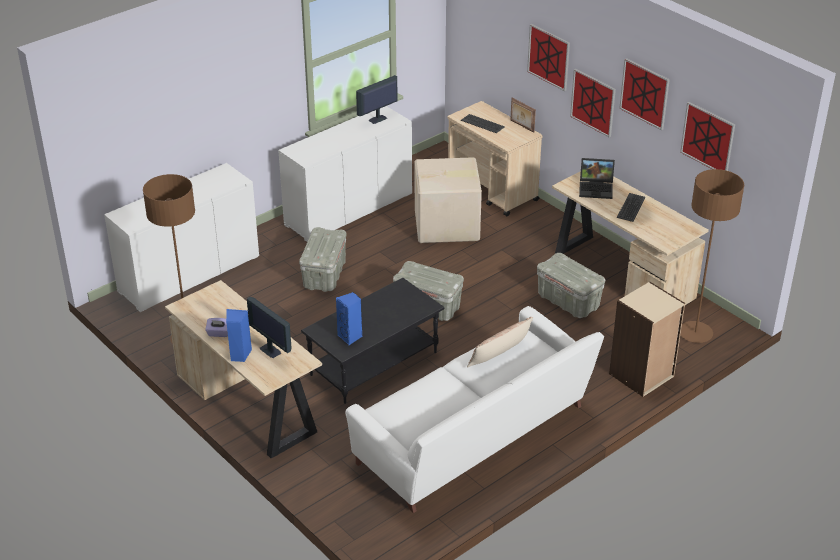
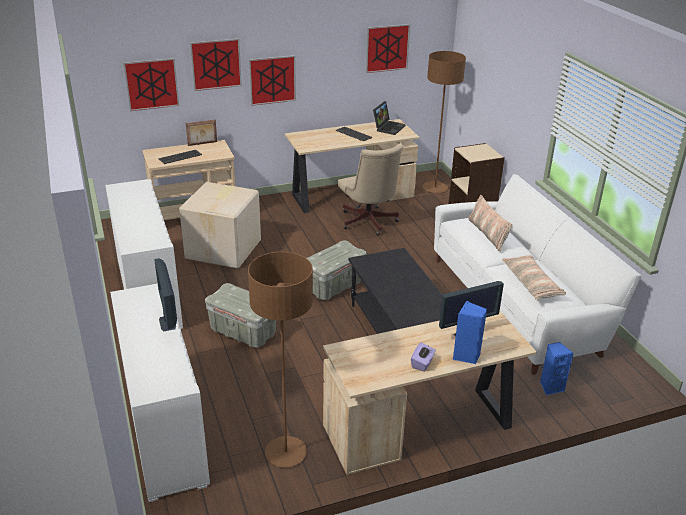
camera: 70 degrees left, 5 degrees down
blue speaker [336,292,363,345] -> blue speaker moved to [540,342,573,396]
monitor [356,75,398,124] -> monitor moved to [154,258,177,332]
grey storage box [537,253,605,318] -> beige office chair [338,143,403,235]
laptop [579,158,615,199] -> laptop moved to [373,101,406,135]
picture [619,58,670,130] -> picture moved to [124,58,179,111]
none -> pillow [502,255,566,300]

